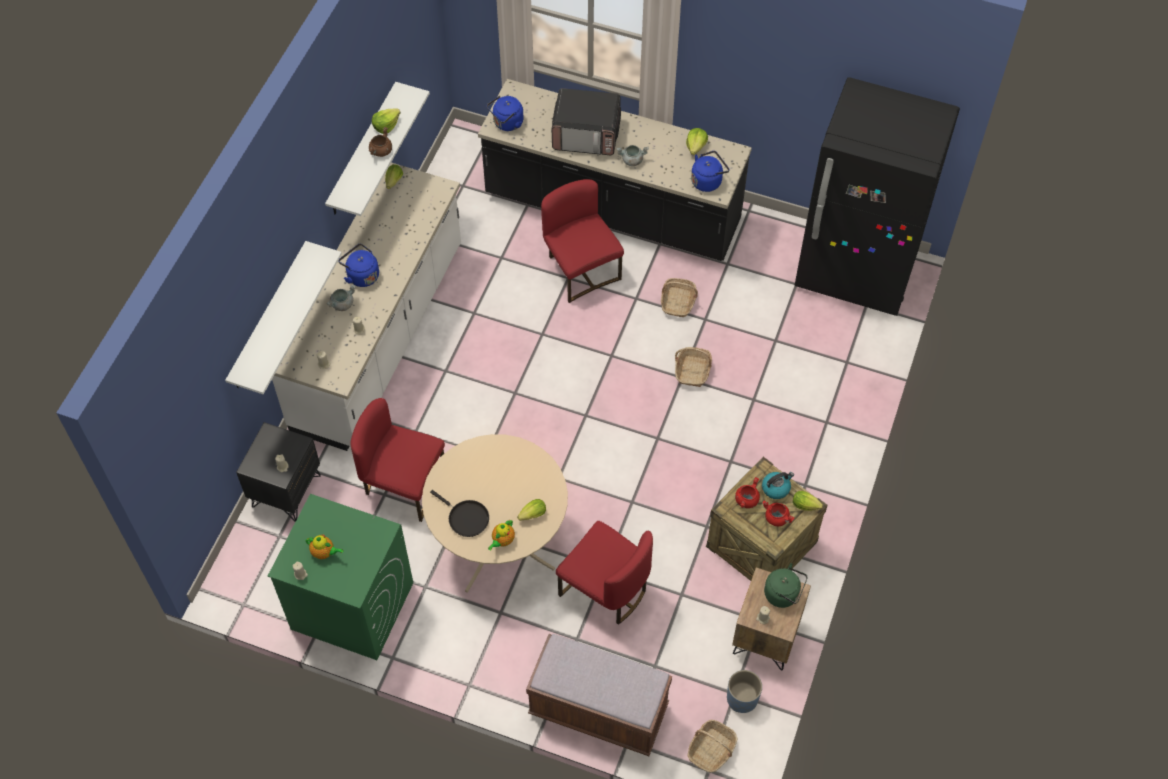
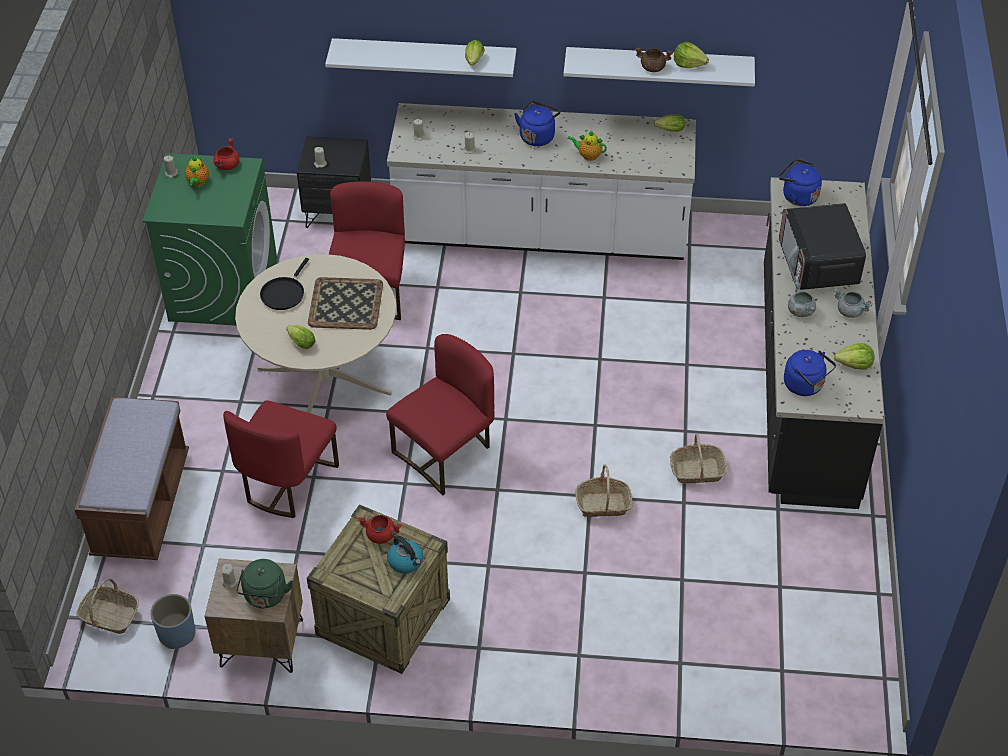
camera: 75 degrees right, 10 degrees down
grey cooking pot [327,284,356,311] -> grey cooking pot moved to [834,288,873,318]
teapot [488,520,515,550] -> teapot moved to [567,131,607,161]
red chair [541,179,624,303] -> red chair moved to [386,334,495,496]
red cooking pot [762,501,795,526] -> red cooking pot moved to [213,138,240,170]
lettuce [793,491,823,511] -> lettuce moved to [465,40,485,66]
black fridge [795,78,960,316] -> none
none -> tray [308,277,383,330]

